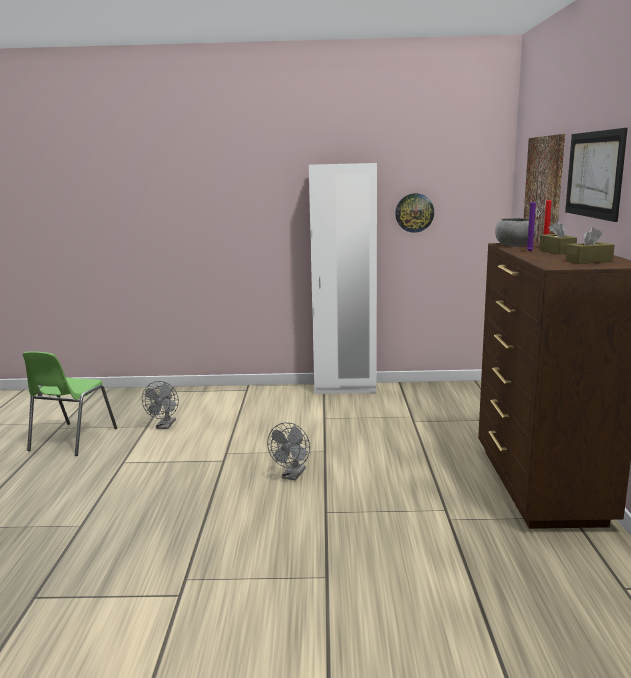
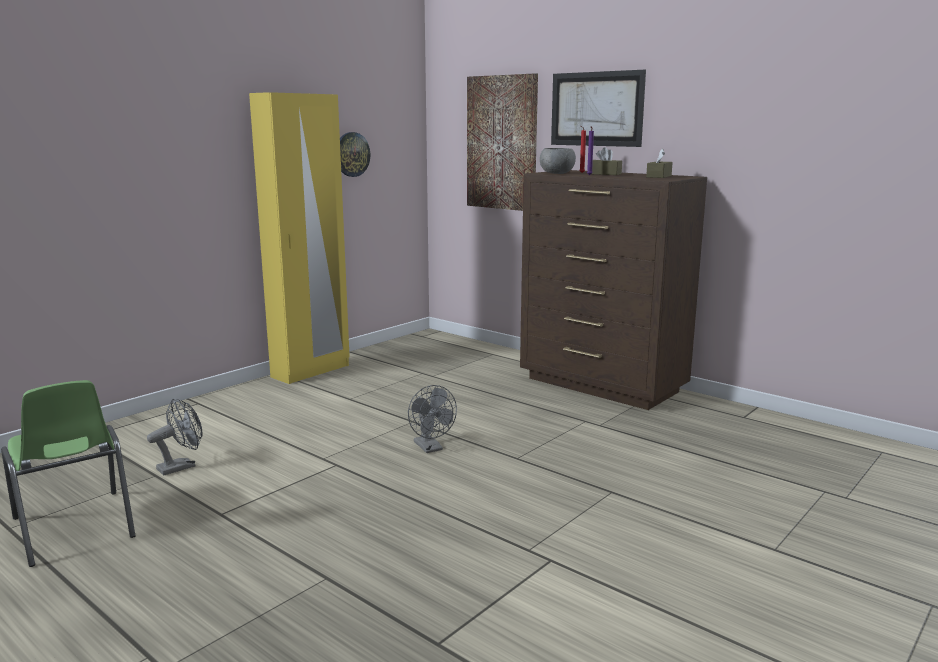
camera: 50 degrees left, 0 degrees up
grey fan [142,381,179,429] -> grey fan turned 90 degrees counterclockwise [147,398,203,475]
white wardrobe [309,163,377,394] -> yellow wardrobe [249,92,350,384]

